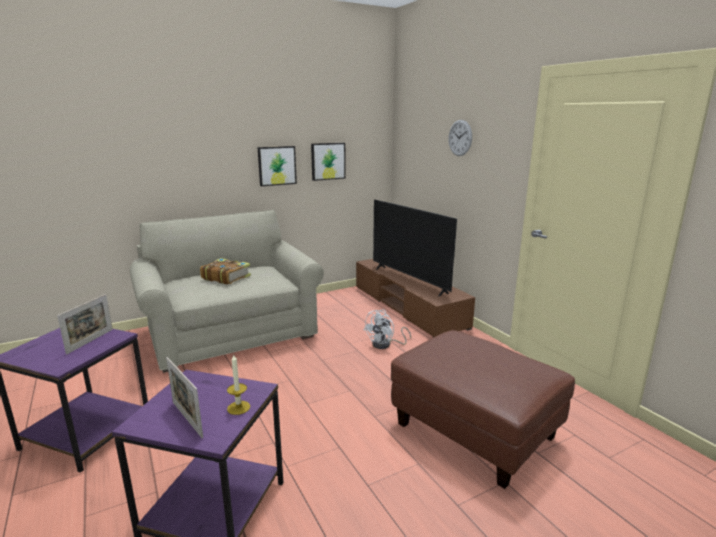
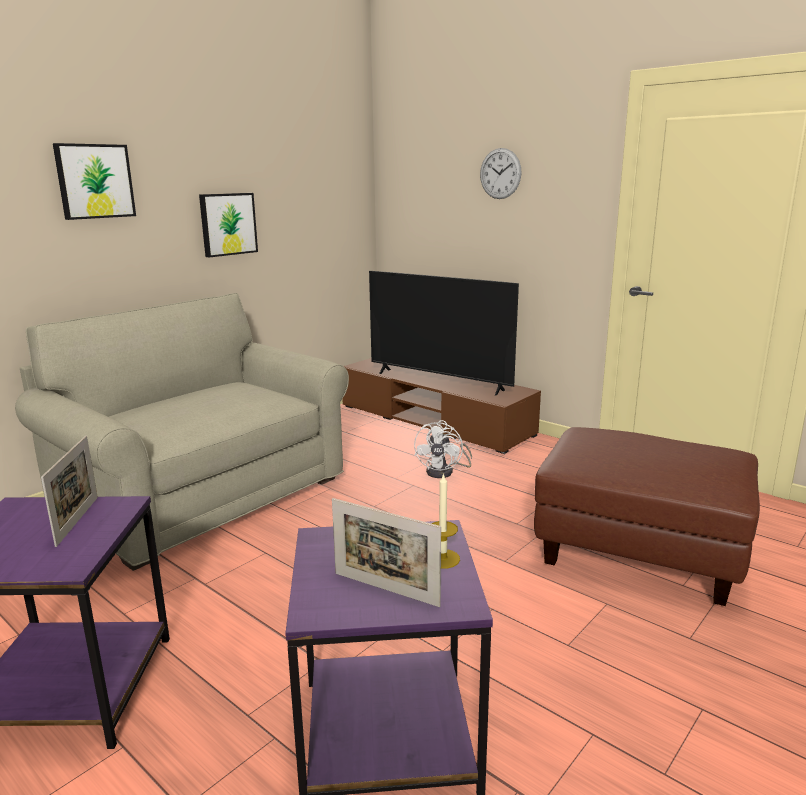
camera: 20 degrees left, 0 degrees up
book [200,258,251,284] -> none
picture [311,143,346,181] -> picture moved to [53,143,136,220]

